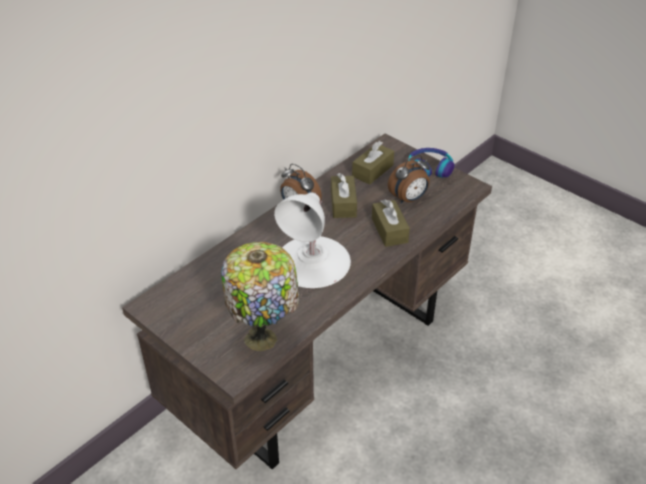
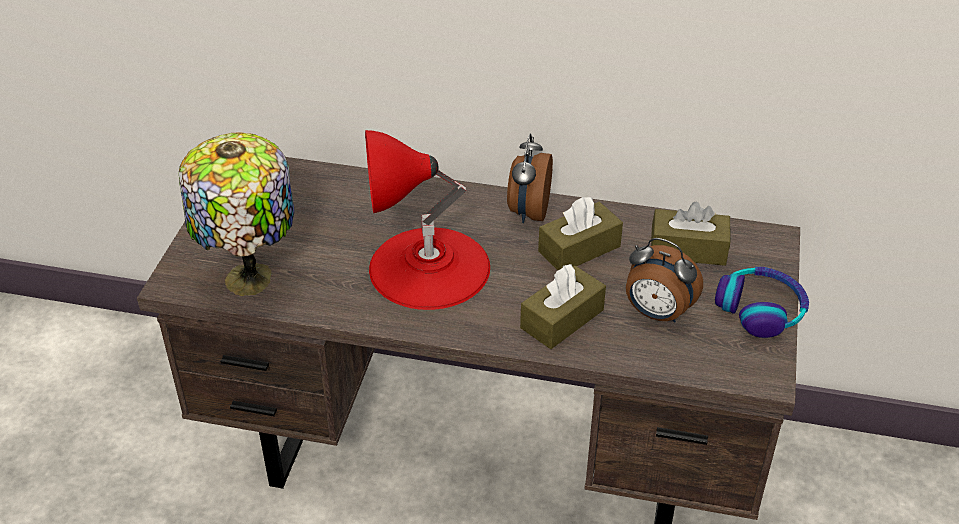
camera: 60 degrees right, 0 degrees up
white table lamp [274,192,351,288] -> red table lamp [365,130,490,310]

